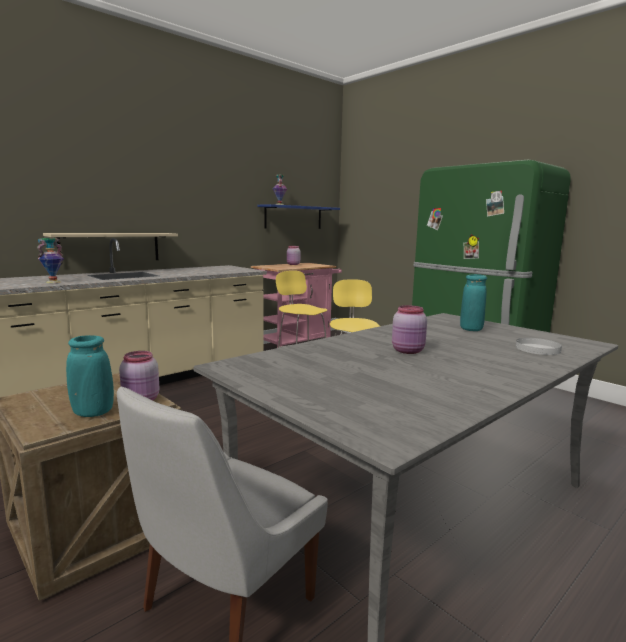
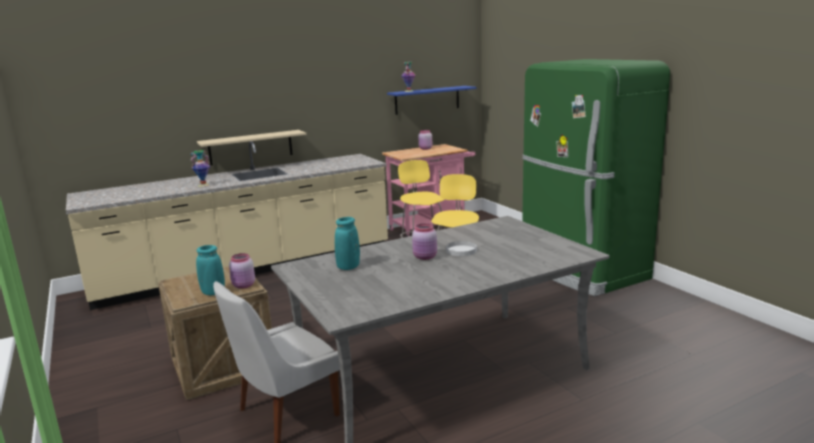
camera: 15 degrees right, 5 degrees up
turquoise vase [460,274,487,331] -> turquoise vase moved to [335,217,360,270]
white plate [516,338,562,355] -> white plate moved to [446,241,477,256]

